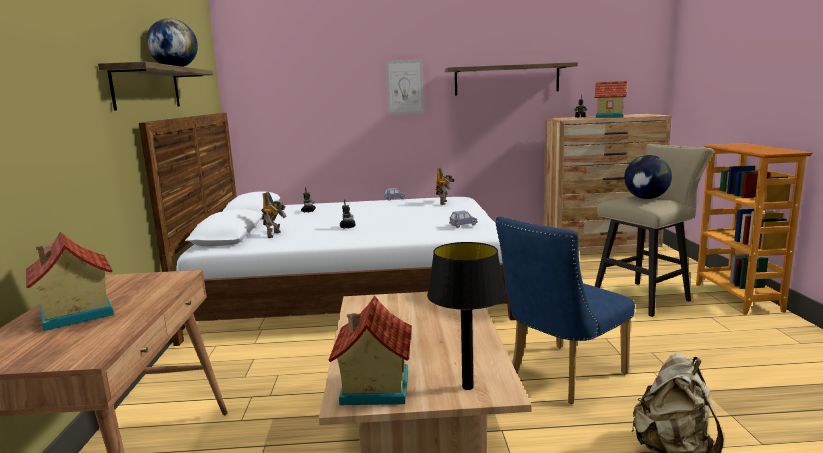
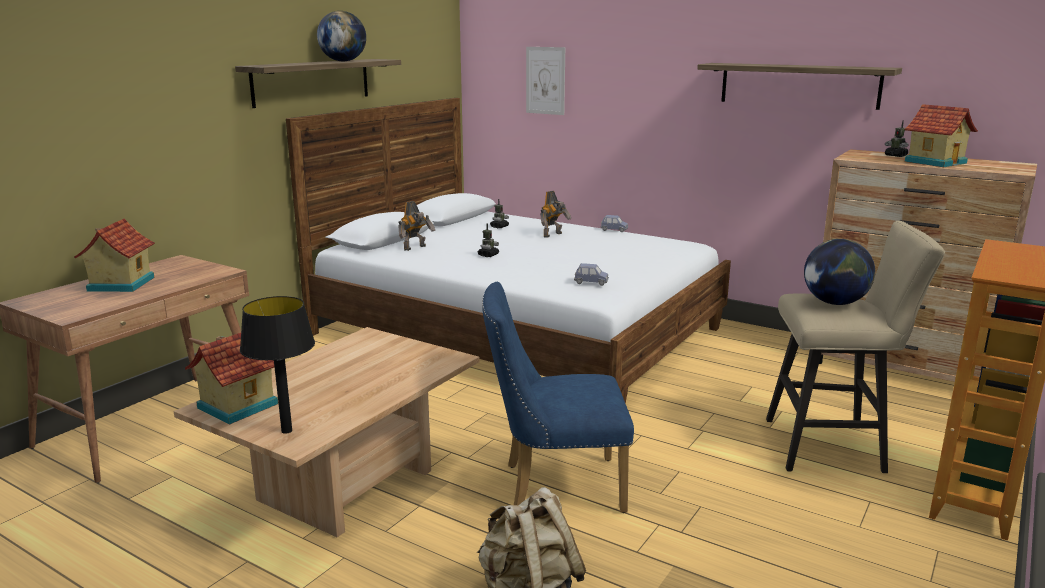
camera: 35 degrees right, 5 degrees up
picture [386,60,424,115] -> picture moved to [526,47,565,115]
toy robot [436,168,455,205] -> toy robot moved to [540,191,571,238]

